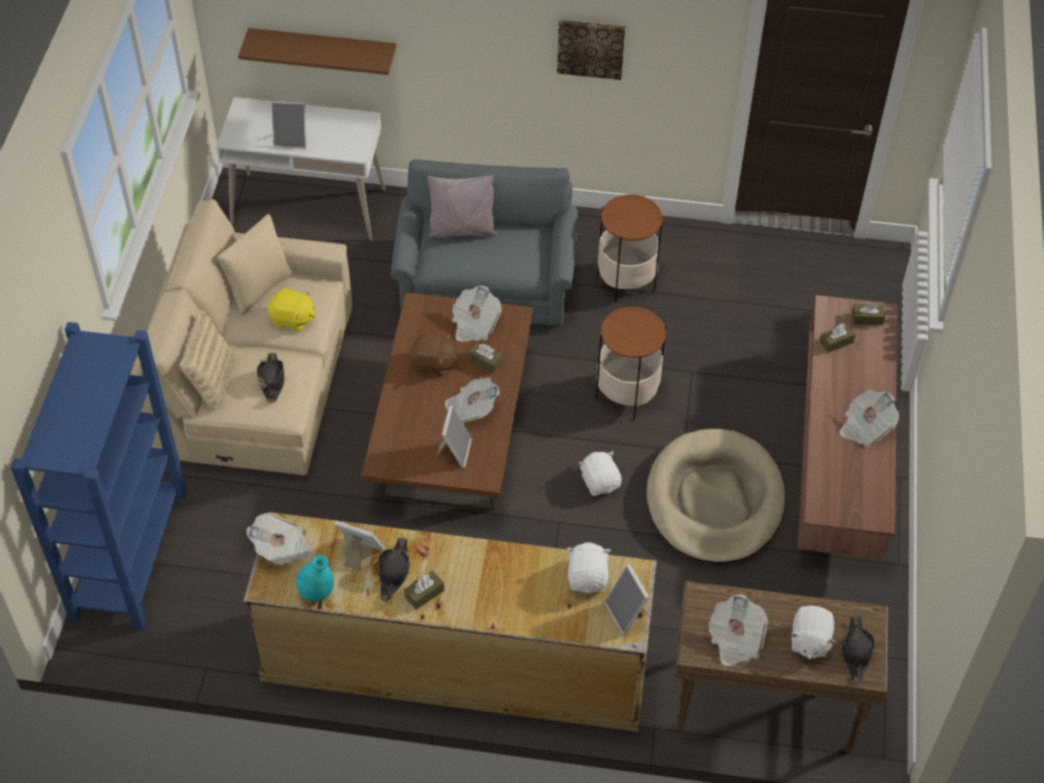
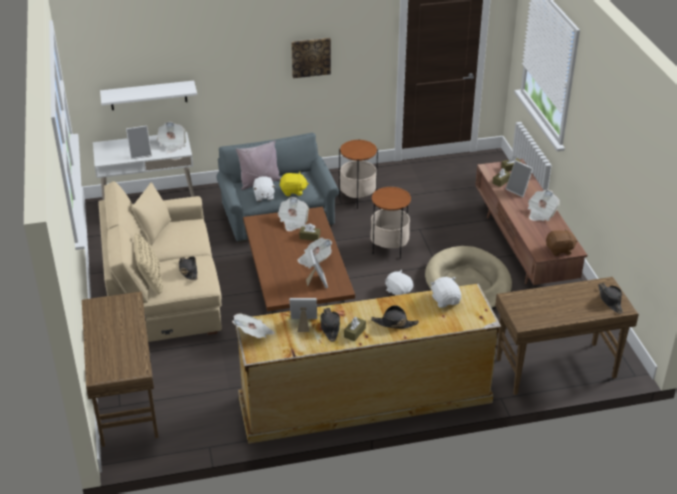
camera: 20 degrees left, 15 degrees down
blue bookcase [10,322,187,630] -> brown console table [82,291,158,447]
brown shelf [238,28,396,75] -> white shelf [100,80,197,110]
yellow plush toy [268,288,316,332] -> yellow plush toy moved to [279,172,309,196]
turquoise vase [296,555,334,602] -> none
brown plush toy [410,334,459,377] -> brown plush toy moved to [546,228,577,256]
picture frame [604,564,649,636] -> picture frame moved to [506,160,533,198]
newspaper [708,594,768,666] -> newspaper moved to [157,121,186,153]
white plush toy [791,605,836,659] -> white plush toy moved to [253,176,276,202]
none -> black hat [371,305,419,329]

